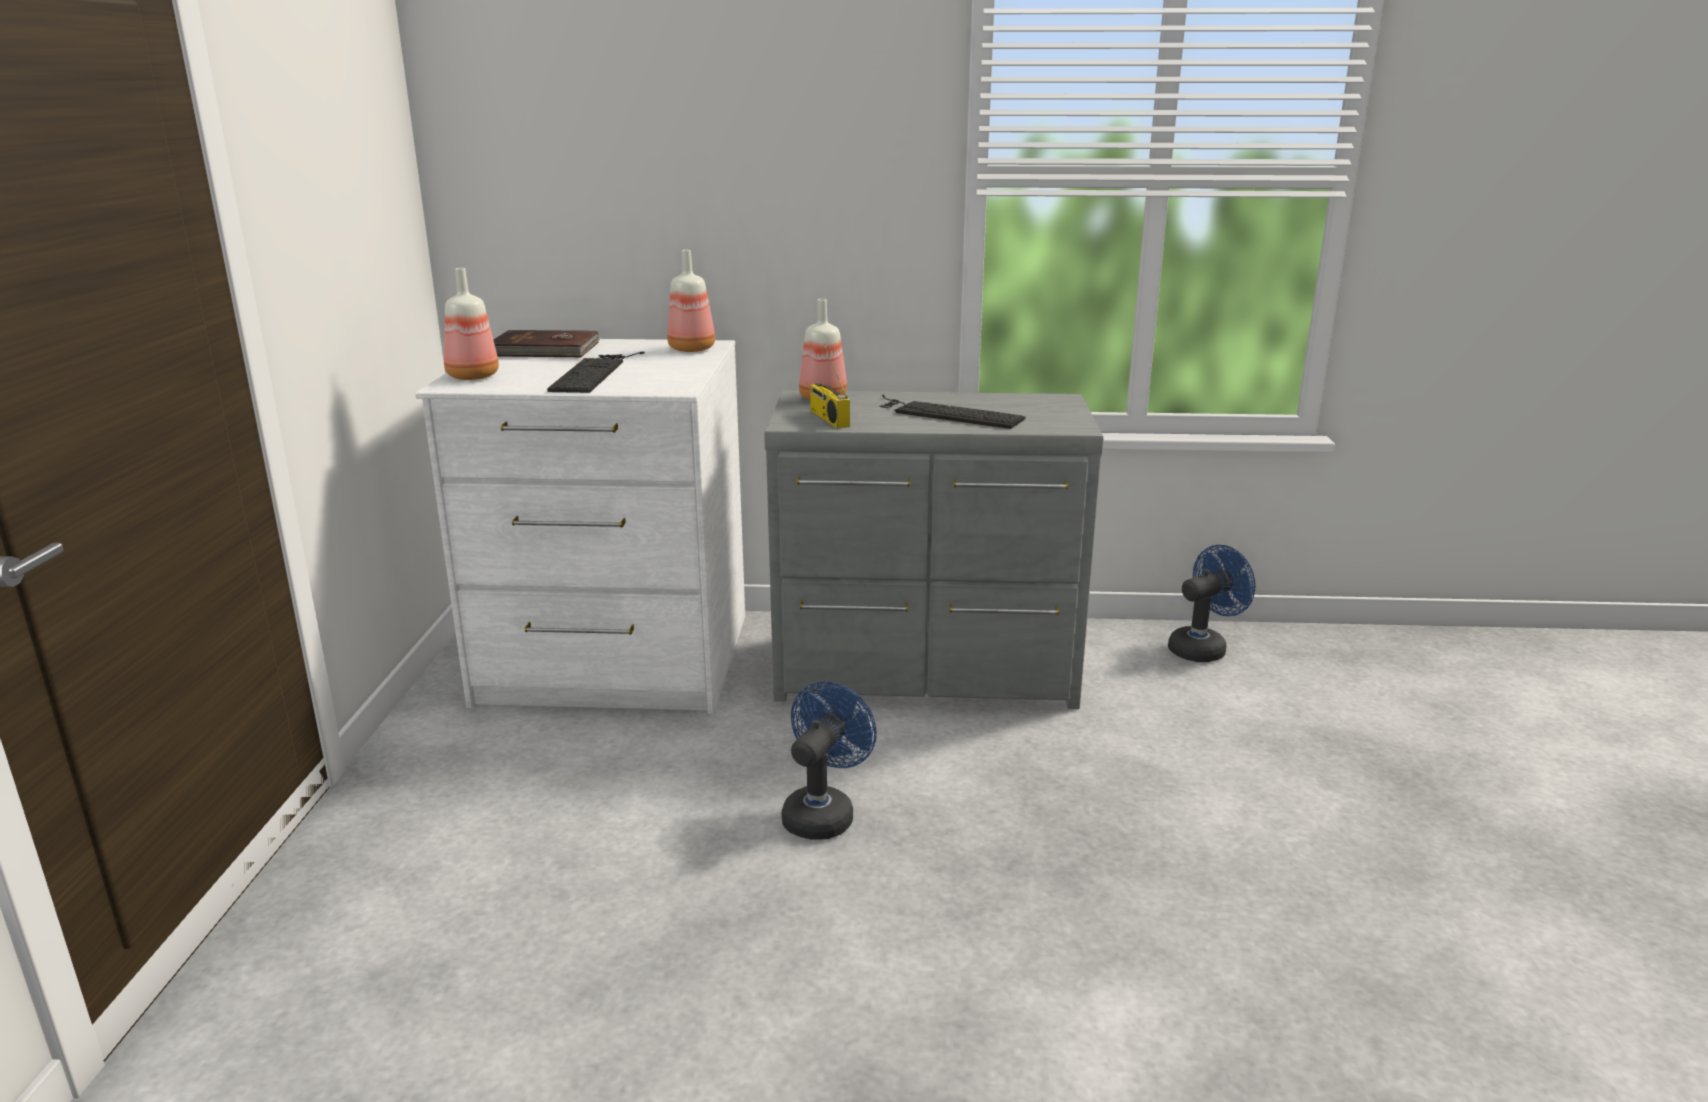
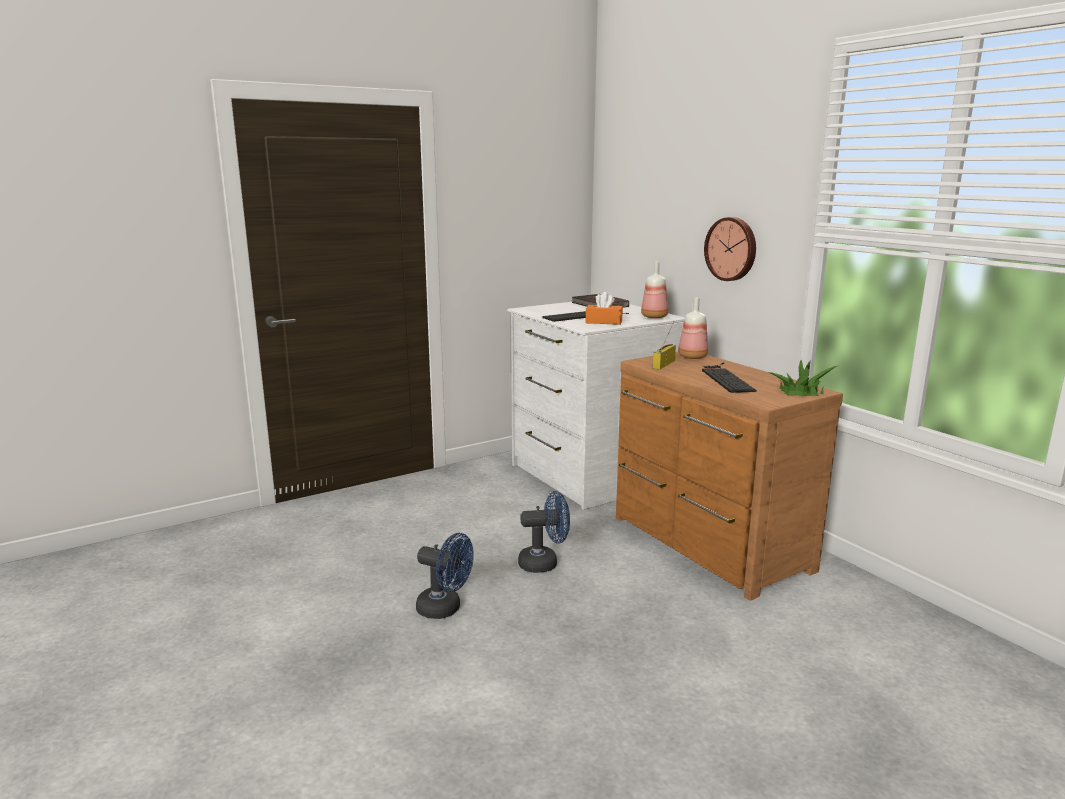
camera: 55 degrees right, 5 degrees down
bottle [444,268,499,380] -> none
grey dresser [764,390,1104,709] -> brown dresser [616,352,843,601]
blue fan [1168,545,1256,662] -> blue fan moved to [416,533,474,619]
none -> orange tissue box [585,292,623,325]
none -> wall clock [704,217,756,281]
none -> potted plant [768,360,837,397]

